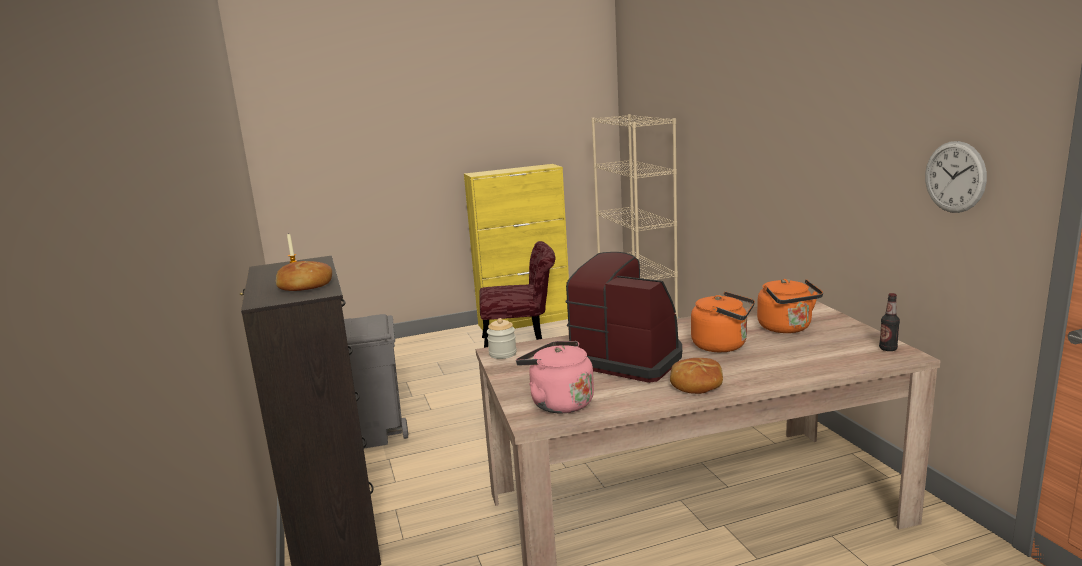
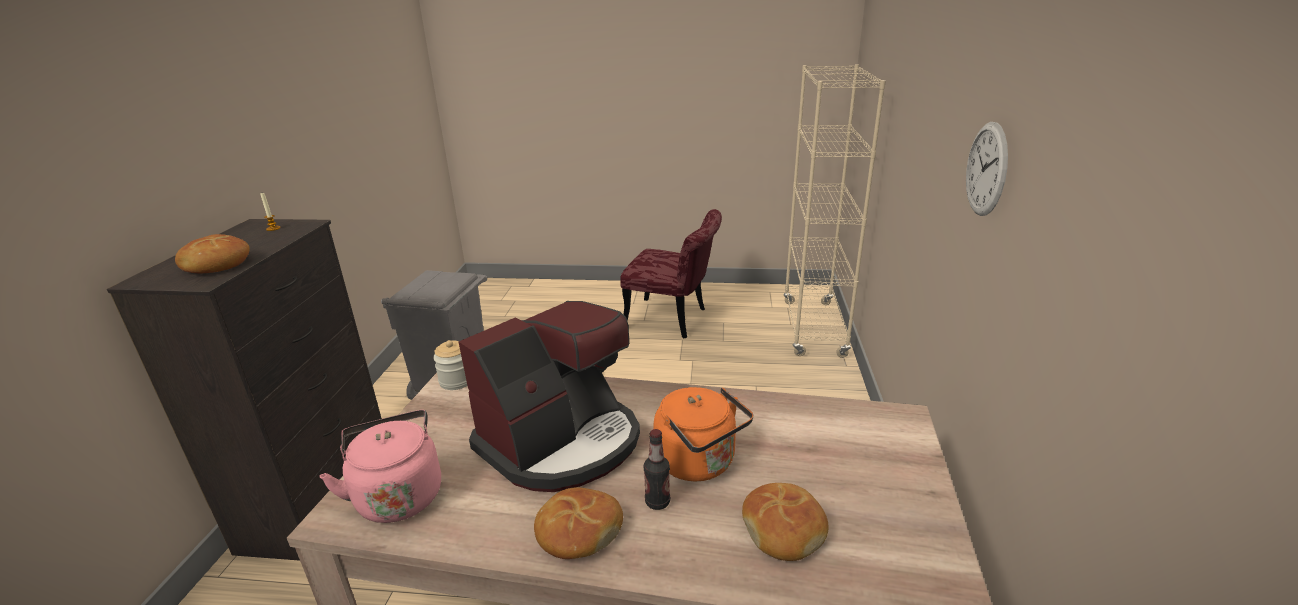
camera: 25 degrees right, 10 degrees up
yellow cabinet [464,164,569,330] -> none
coffee machine [565,252,682,383] -> coffee machine turned 75 degrees clockwise [458,301,640,492]
orange kettle [757,279,823,333] -> none
bottle [879,293,900,351] -> bottle moved to [644,429,670,510]
wall clock [925,141,987,213] -> wall clock moved to [966,122,1008,216]
none -> bread [742,483,828,561]

